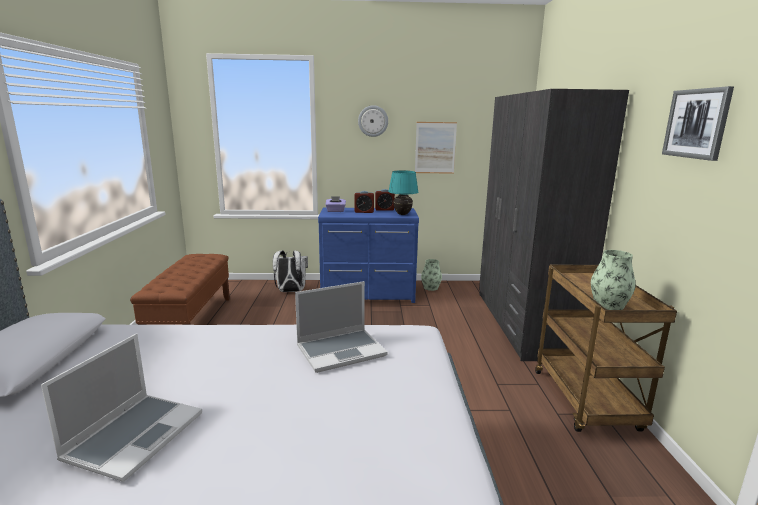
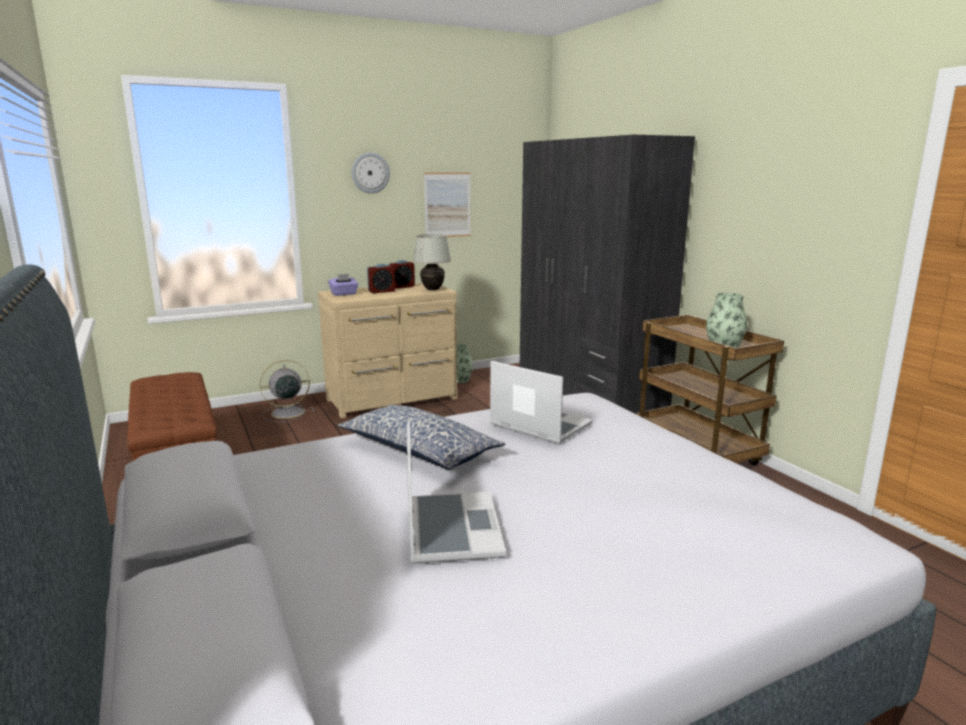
camera: 25 degrees left, 0 degrees up
white backpack [273,250,308,292] -> grey fan [260,360,315,423]
laptop [295,281,387,373] -> laptop turned 90 degrees counterclockwise [490,361,593,444]
blue dresser [318,207,419,303] -> beige dresser [318,283,457,418]
turquoise table lamp [388,170,419,215] -> white table lamp [413,234,451,290]
picture [662,86,734,161] -> none
none -> pillow [337,404,505,470]

